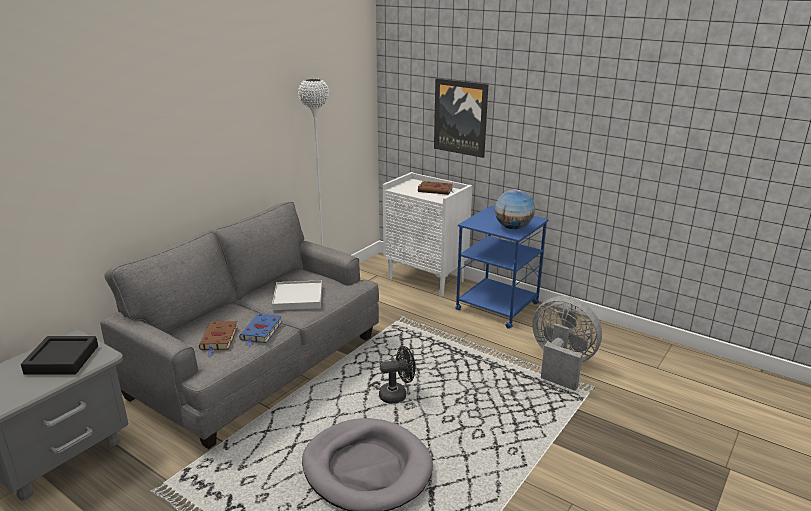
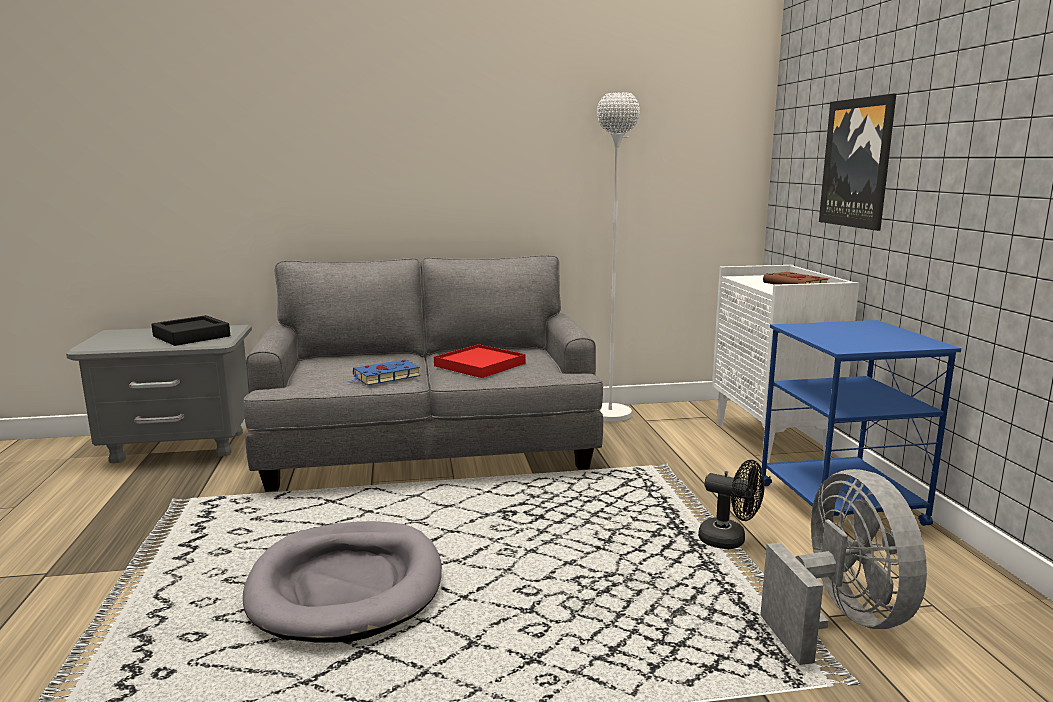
camera: 45 degrees right, 10 degrees down
brown book [199,321,238,355] -> none
white tray [272,280,322,310] -> red tray [434,344,526,378]
black fan [379,346,416,404] -> black fan moved to [698,460,765,549]
globe [495,190,535,229] -> none

